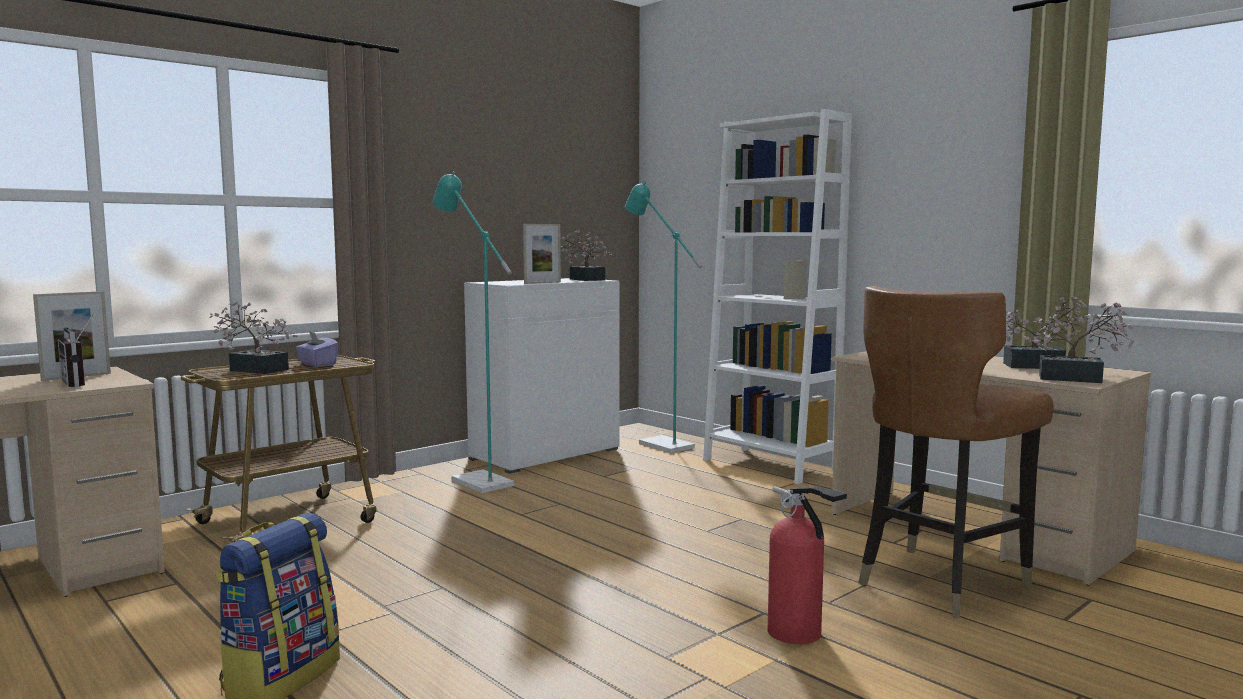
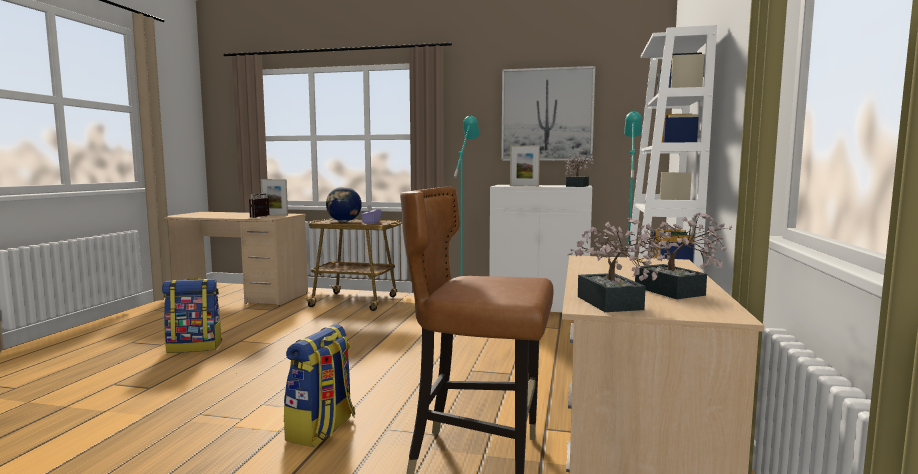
camera: 55 degrees right, 0 degrees up
potted plant [210,301,297,374] -> globe [326,187,362,222]
fire extinguisher [768,486,847,644] -> backpack [284,324,355,447]
none -> picture [501,66,595,161]

